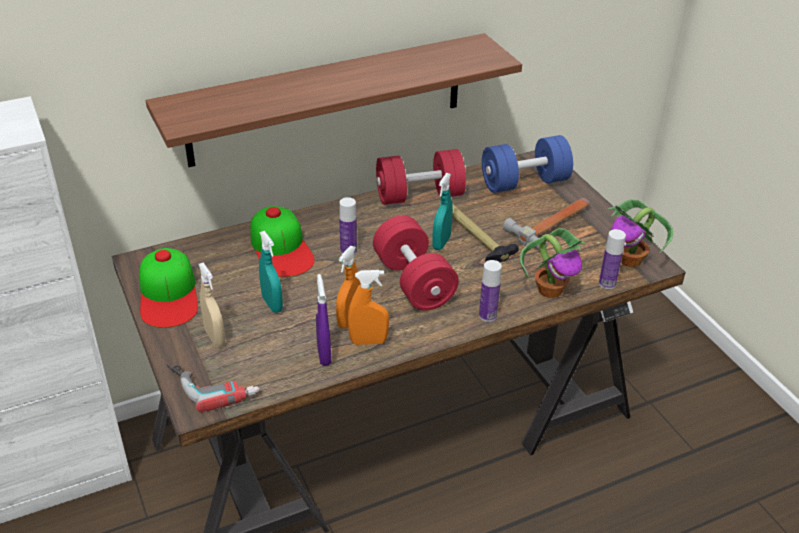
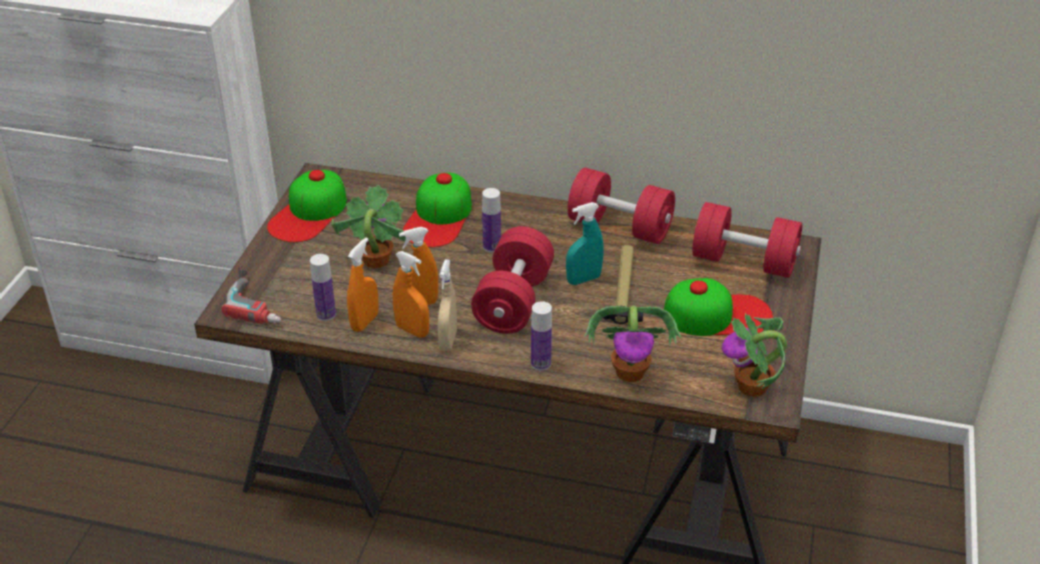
camera: 40 degrees right, 0 degrees up
shelf [146,33,522,167] -> none
beige spray bottle [199,263,225,346] -> beige spray bottle moved to [438,259,457,351]
turquoise spray bottle [259,231,283,313] -> potted plant [331,185,416,268]
purple spray bottle [316,274,332,366] -> orange spray bottle [347,237,379,332]
blue dumbbell [482,135,573,193] -> red dumbbell [692,202,802,278]
hammer [503,198,590,251] -> cap [664,278,773,336]
bottle [599,229,626,289] -> bottle moved to [310,254,336,321]

